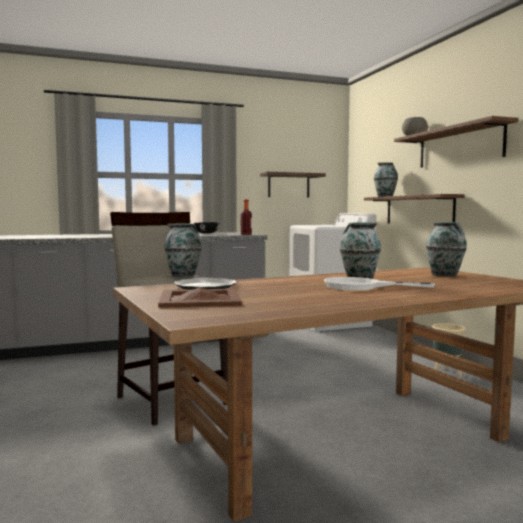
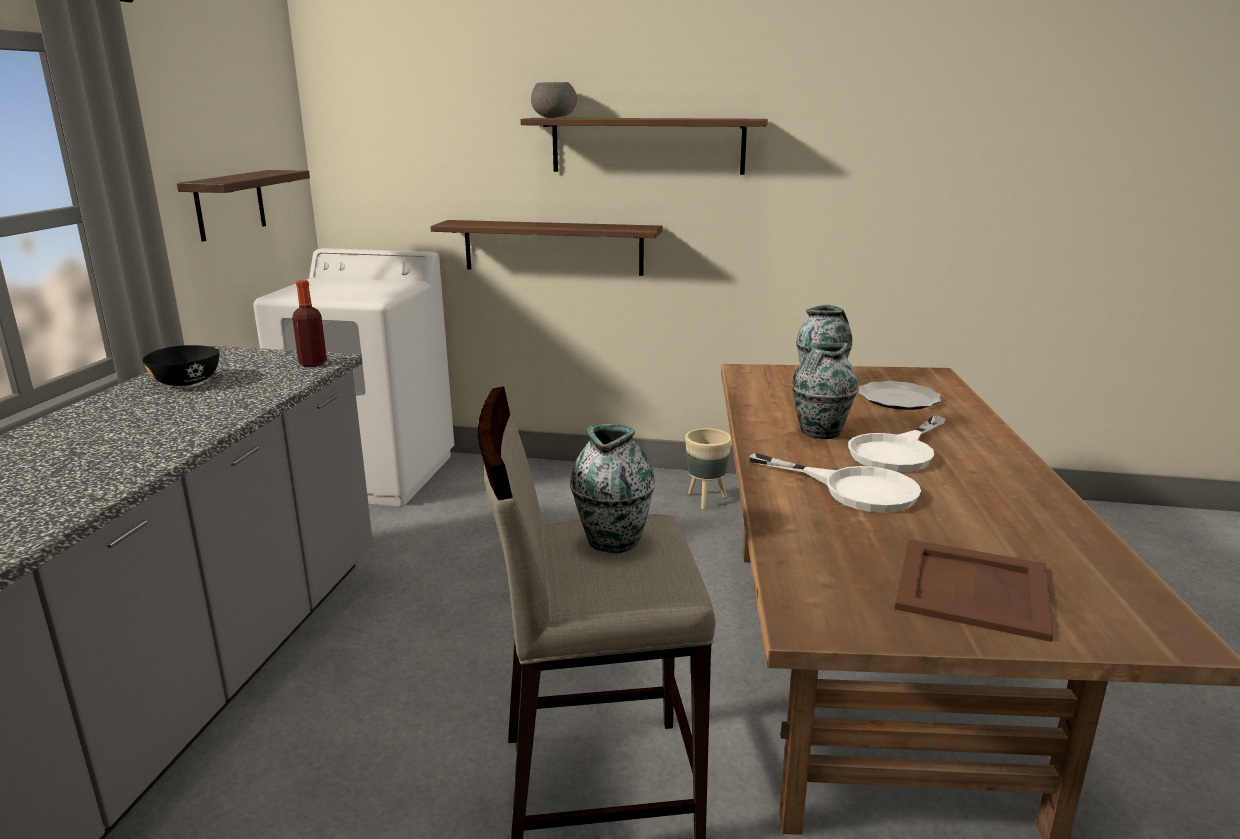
camera: 60 degrees left, 15 degrees up
plate [174,278,237,290] -> plate moved to [858,381,941,410]
vase [374,162,398,197] -> none
none -> white frying pan [749,453,921,513]

